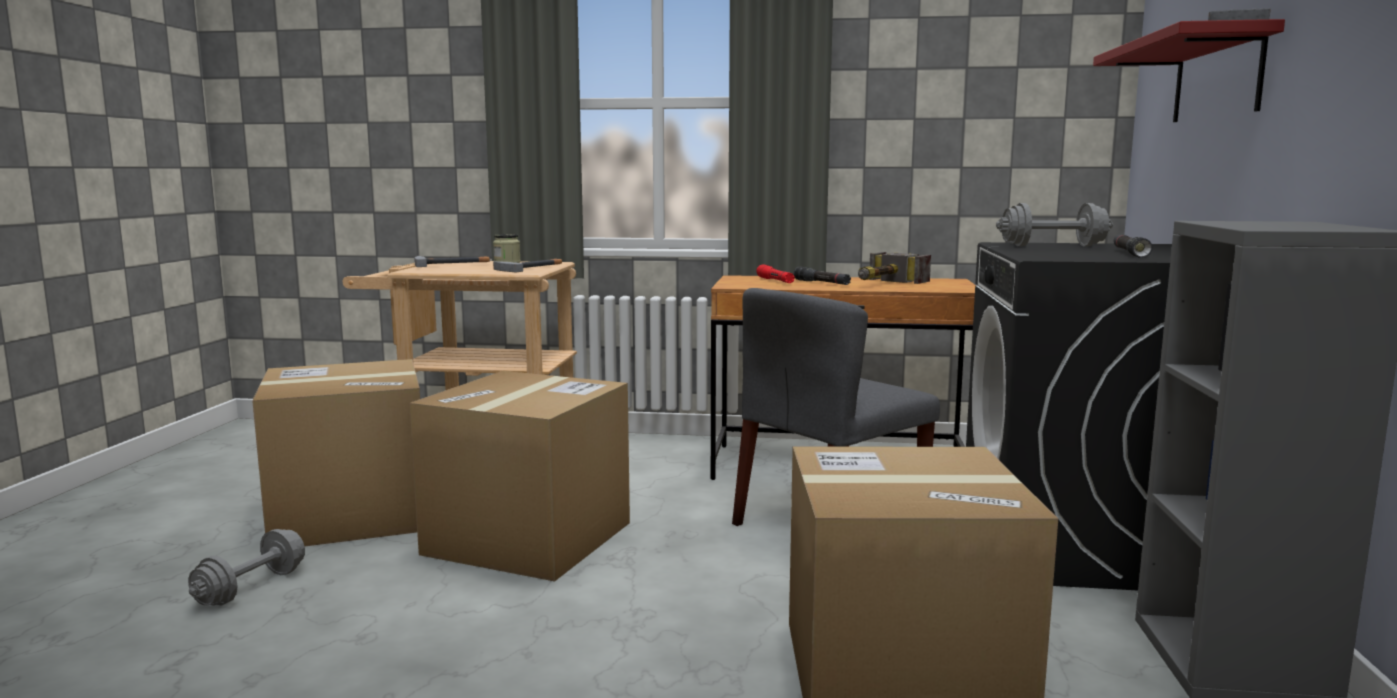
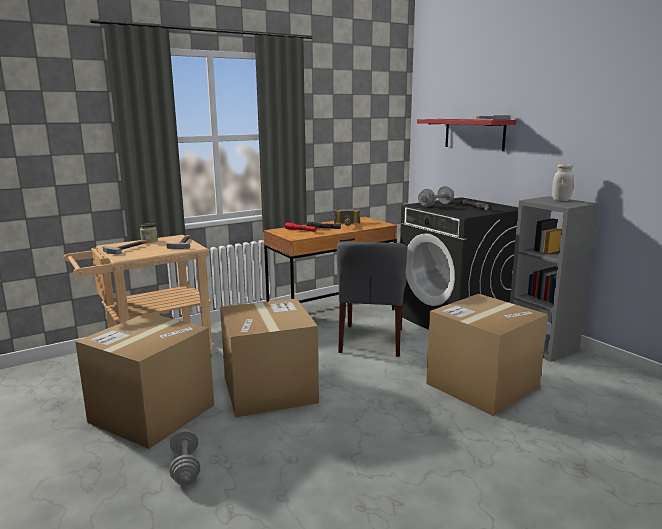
camera: 40 degrees left, 5 degrees up
none -> white jar [552,164,574,201]

